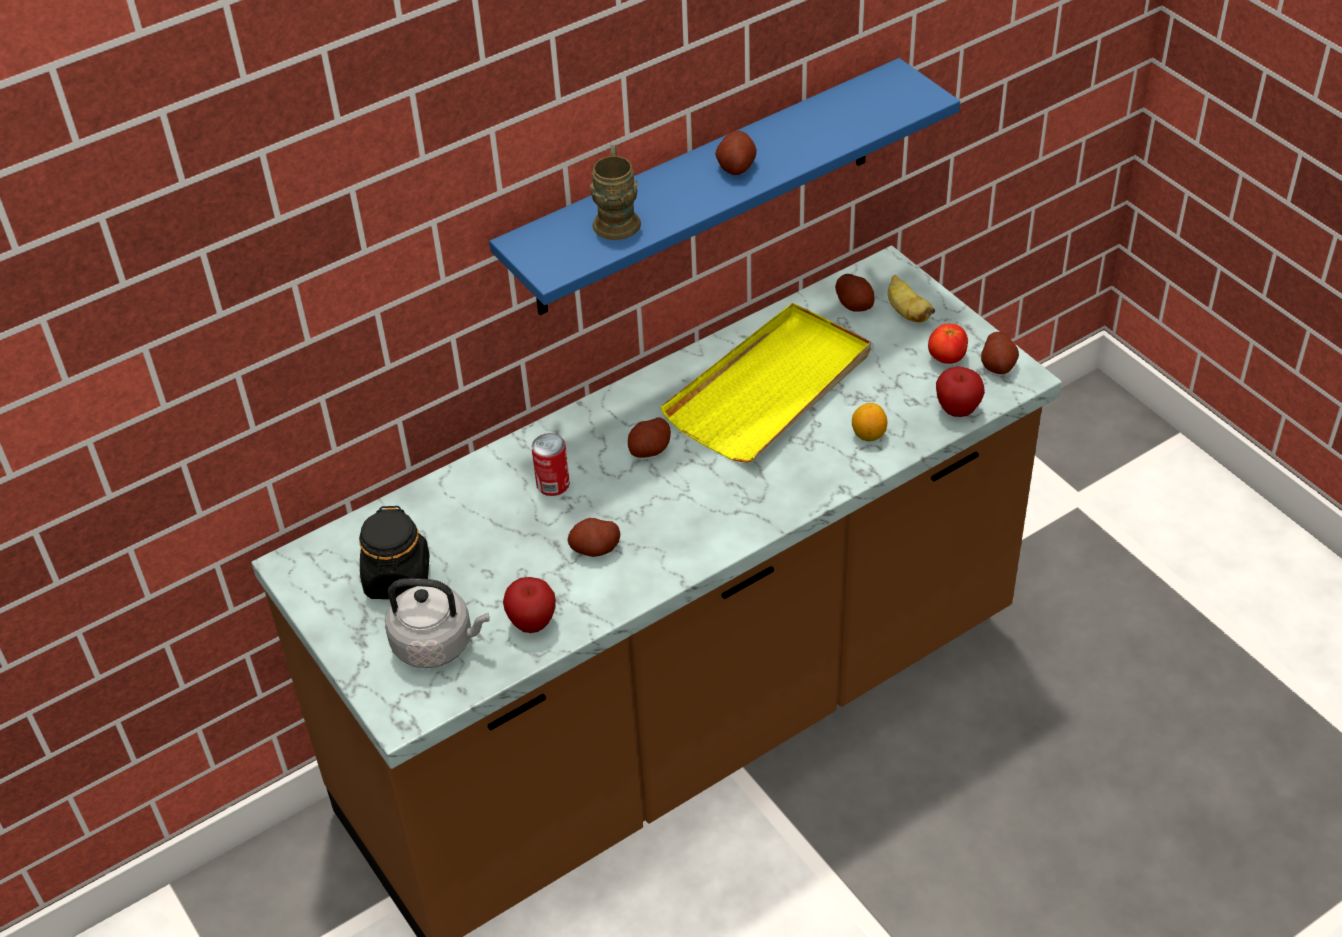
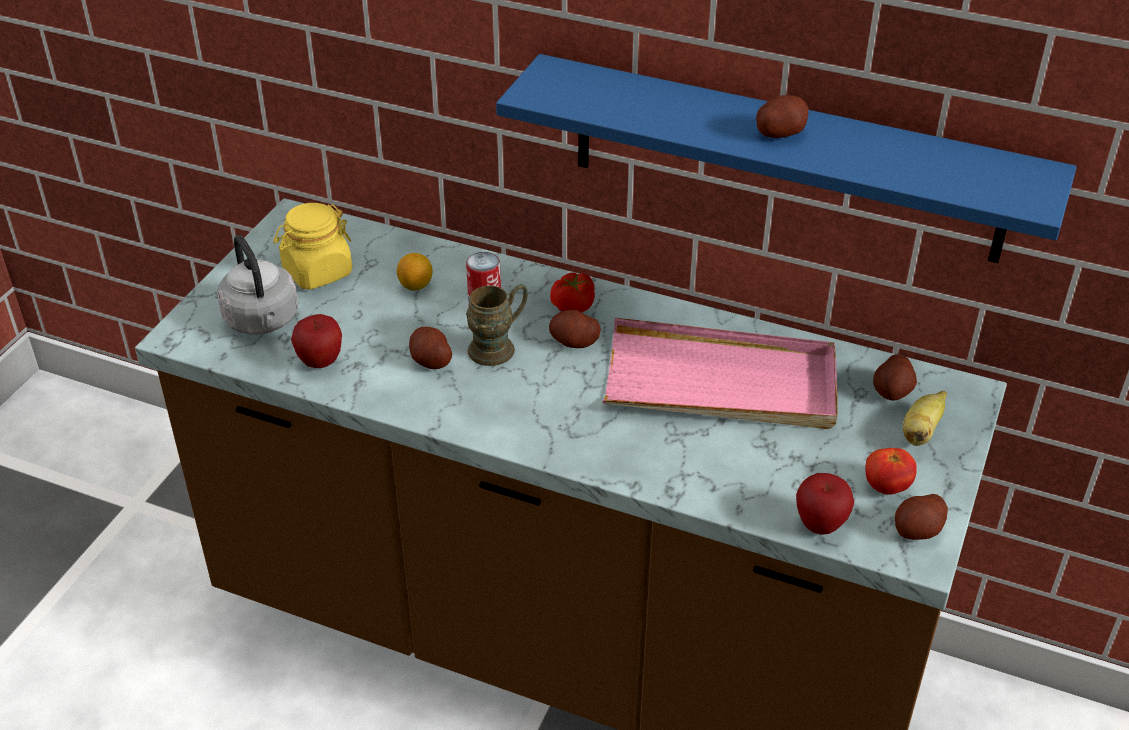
camera: 55 degrees right, 5 degrees down
black jar [359,506,430,599] -> yellow jar [273,203,352,290]
brown mug [590,145,641,240] -> brown mug moved to [466,284,528,366]
yellow tray [660,303,871,463] -> pink tray [603,318,838,429]
lemon [852,403,887,441] -> lemon moved to [397,253,432,291]
none -> tomato [550,273,595,312]

